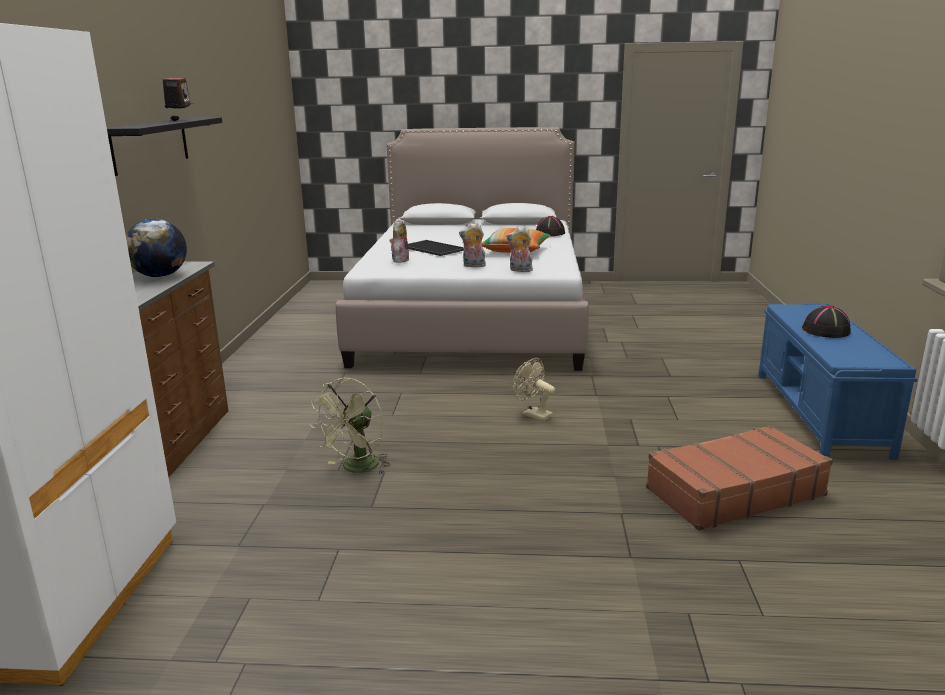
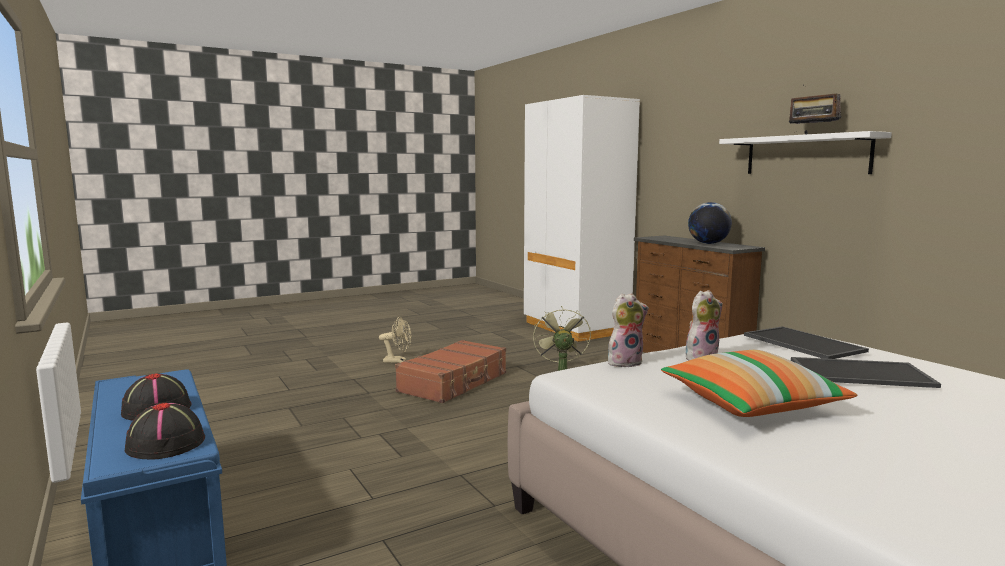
camera: 145 degrees right, 10 degrees down
black shelf [107,117,222,176] -> white shelf [719,131,892,174]
plush toy [389,218,410,263] -> tray [744,326,869,359]
beige fan [513,358,555,421] -> beige fan moved to [379,317,412,363]
black hat [536,216,565,236] -> black hat moved to [125,402,205,460]
brown suitcase [646,425,833,531] -> brown suitcase moved to [395,340,506,403]

